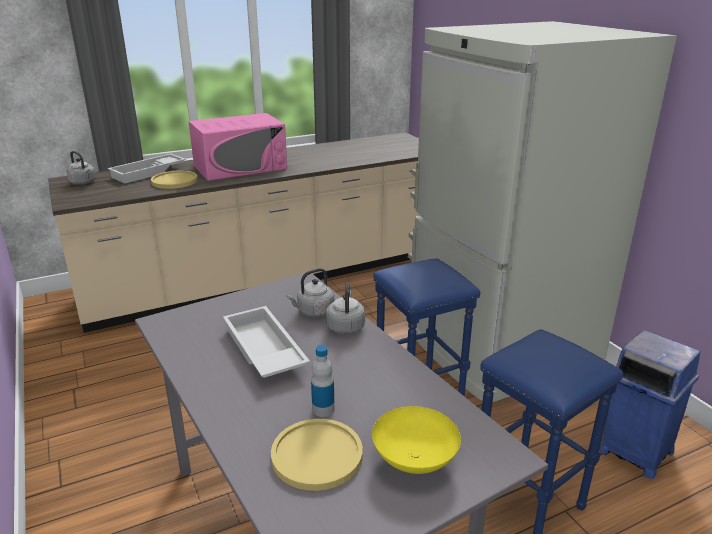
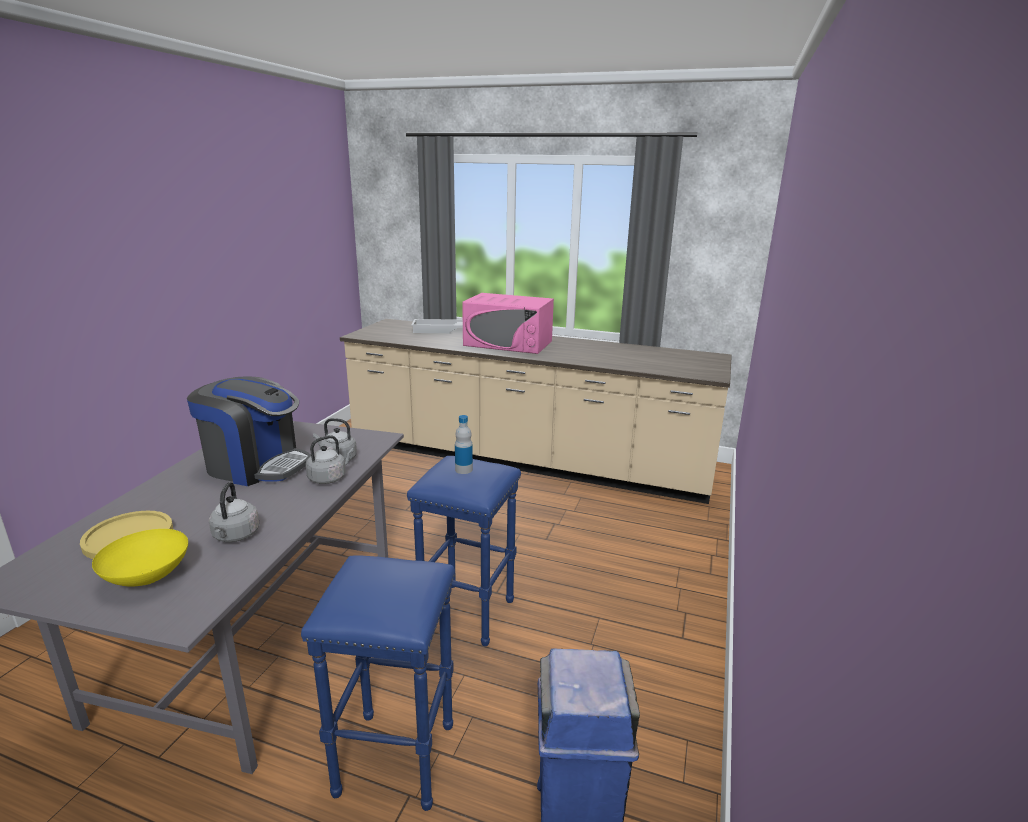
camera: 45 degrees right, 5 degrees down
grey kettle [67,151,96,185] -> grey kettle moved to [209,482,259,542]
yellow plate [151,171,198,189] -> none
white tray [223,306,310,378] -> coffee machine [187,376,311,486]
bottle [311,345,335,417] -> bottle moved to [455,415,473,474]
white fridge [408,21,677,402] -> none

